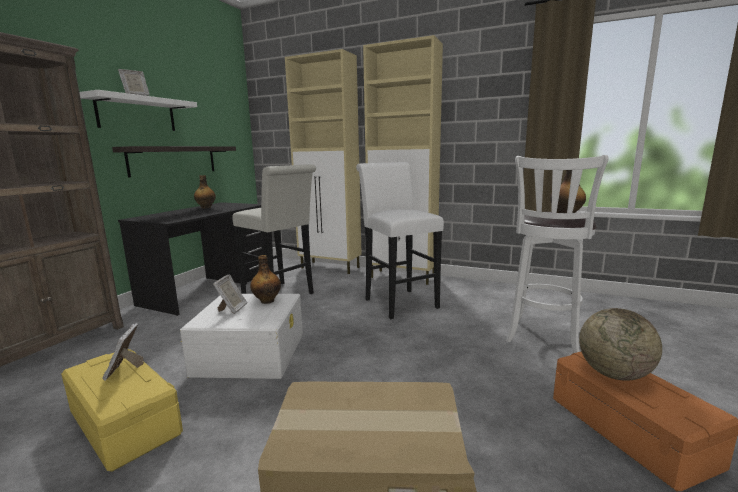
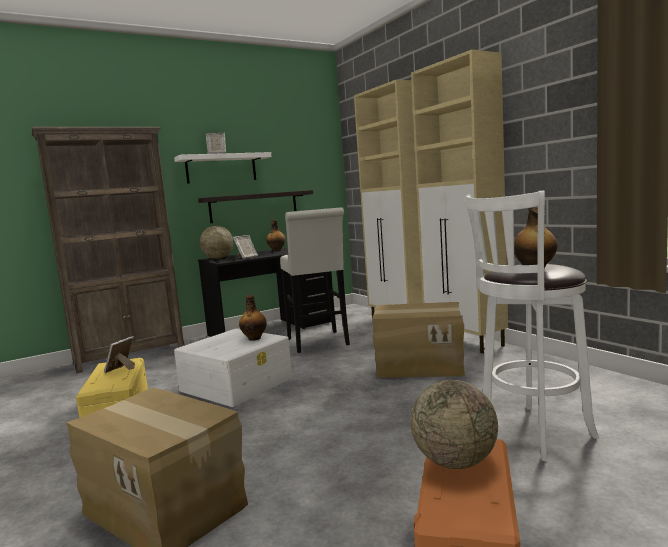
camera: 35 degrees right, 5 degrees down
picture frame [213,274,247,314] -> picture frame moved to [233,235,258,259]
white stool [356,162,444,319] -> cardboard box [372,302,465,378]
none -> globe [199,226,233,259]

